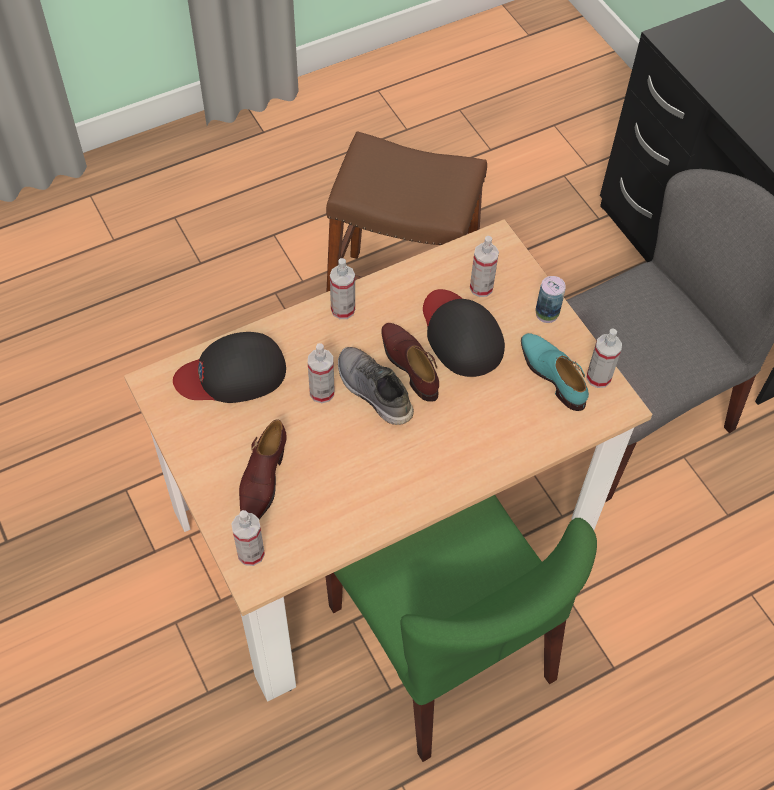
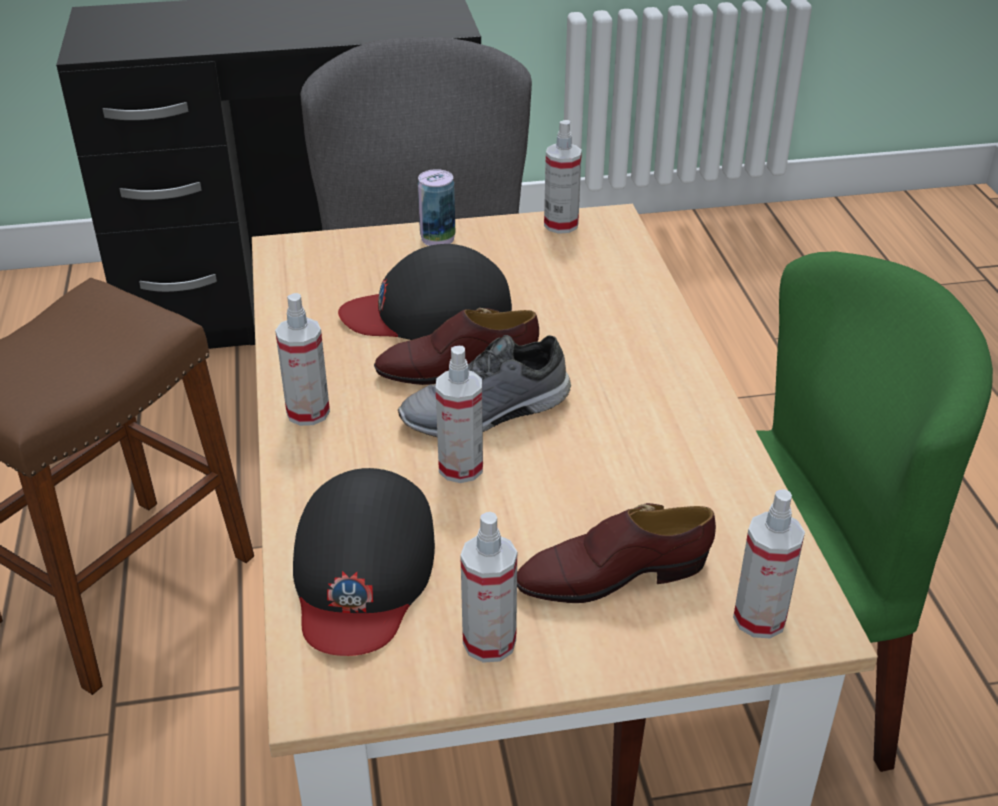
camera: 70 degrees left, 20 degrees down
brown shoe [239,419,287,519] -> brown shoe turned 135 degrees clockwise [517,503,716,603]
spray bottle [470,236,499,297] -> spray bottle moved to [460,512,517,663]
turquoise shoe [521,333,589,411] -> none

